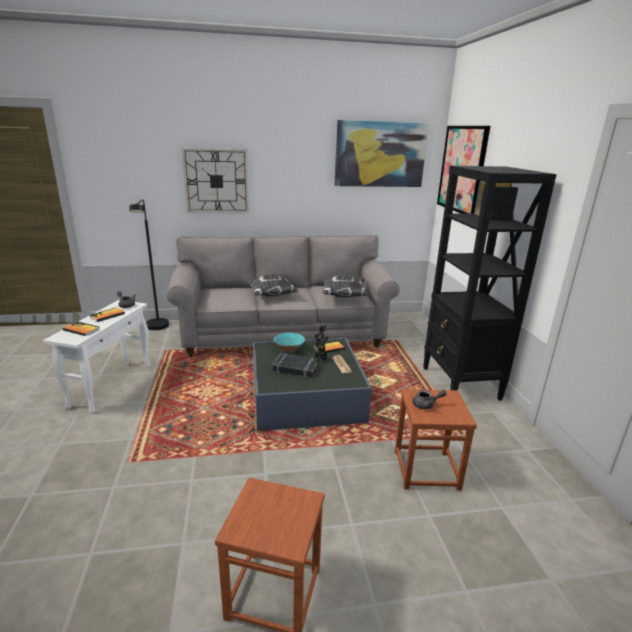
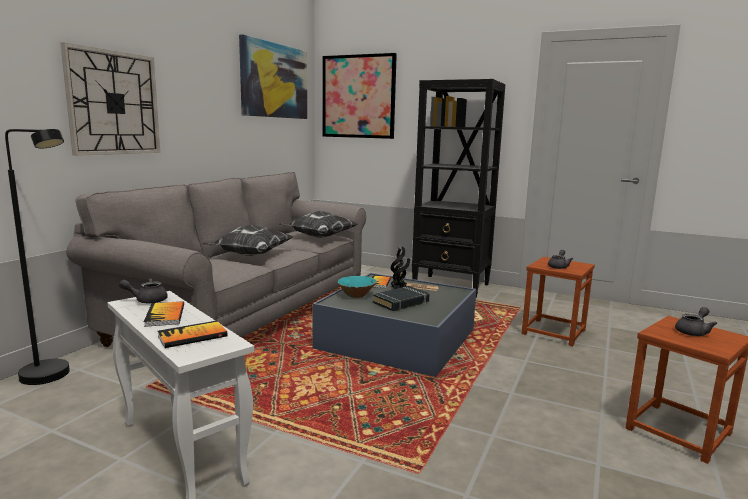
camera: 55 degrees left, 10 degrees down
none -> grey teapot [675,307,717,336]

